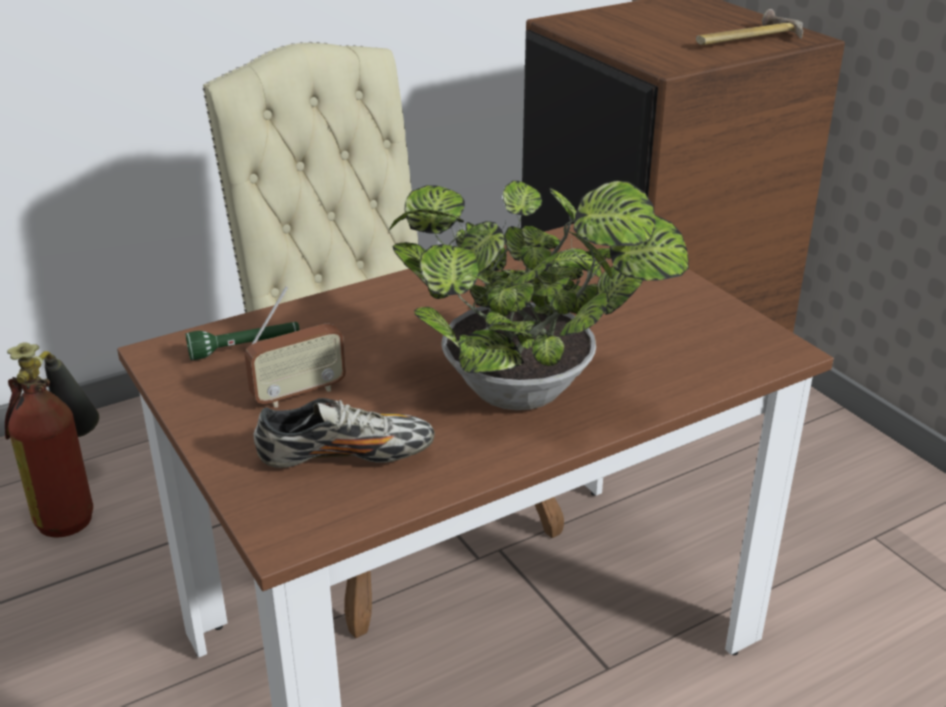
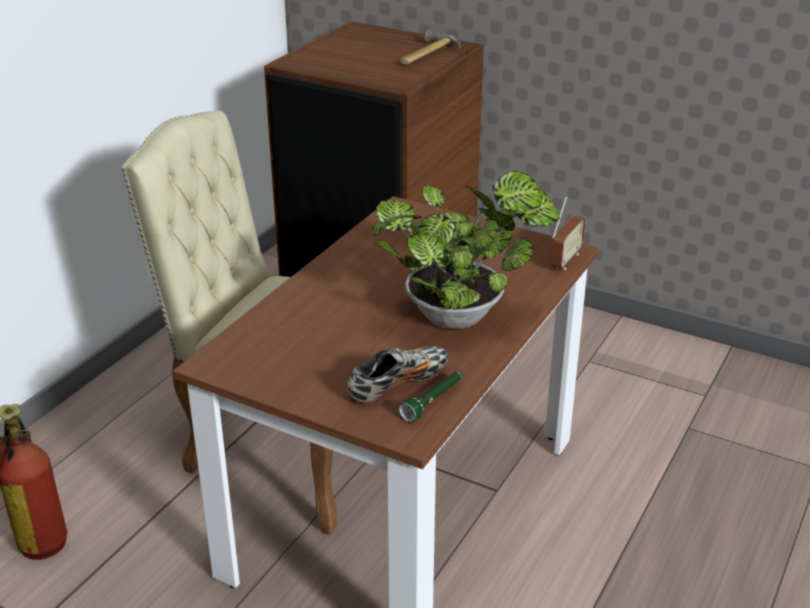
camera: 30 degrees left, 0 degrees up
green flashlight [186,322,300,360] -> green flashlight moved to [399,371,463,423]
radio [245,286,346,408] -> radio moved to [551,197,586,270]

